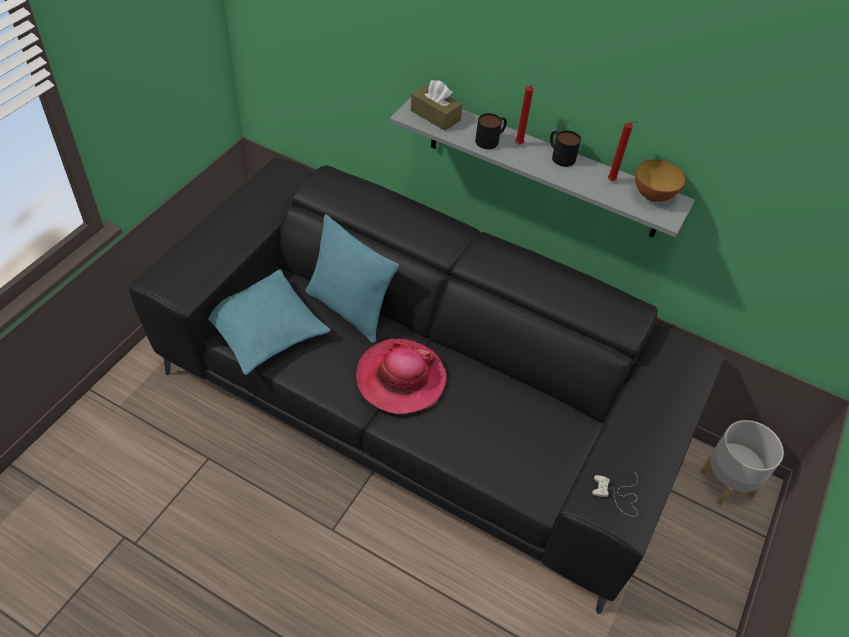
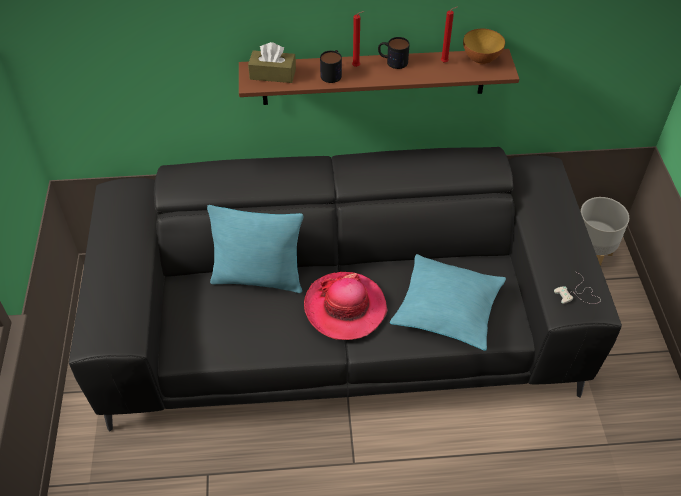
camera: 30 degrees left, 0 degrees up
turquoise pillow [208,270,331,375] -> turquoise pillow moved to [390,254,506,351]
grey shelf [390,98,695,238] -> brown shelf [239,49,519,105]

